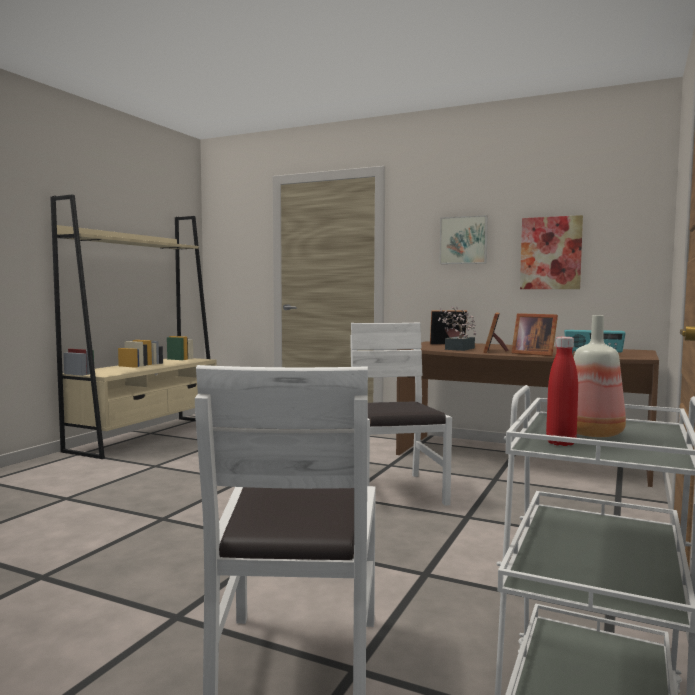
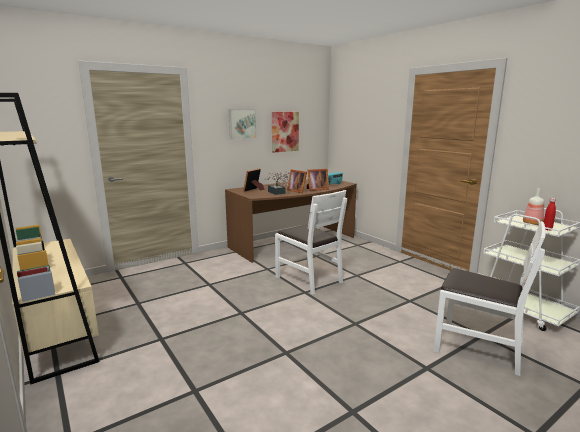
camera: 60 degrees left, 10 degrees up
white chair [350,322,452,506] -> white chair turned 150 degrees counterclockwise [275,190,347,295]

